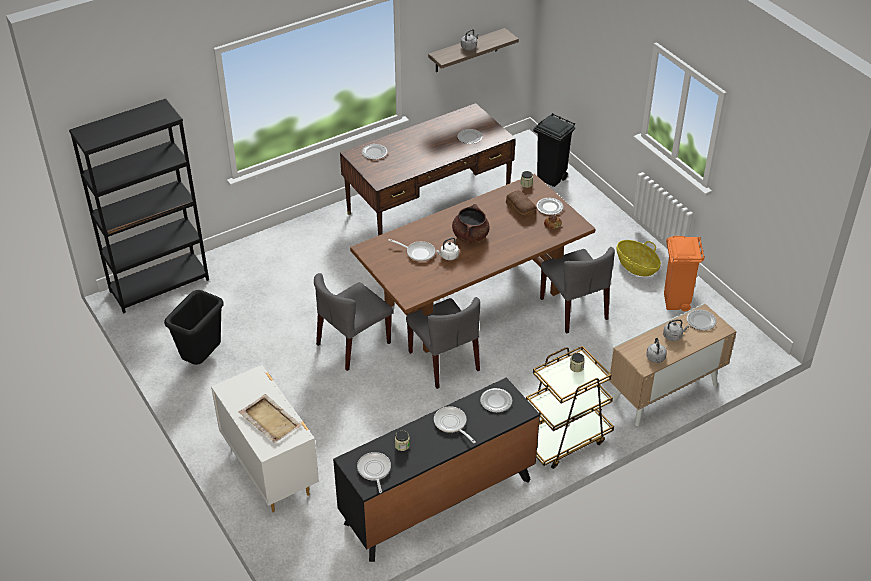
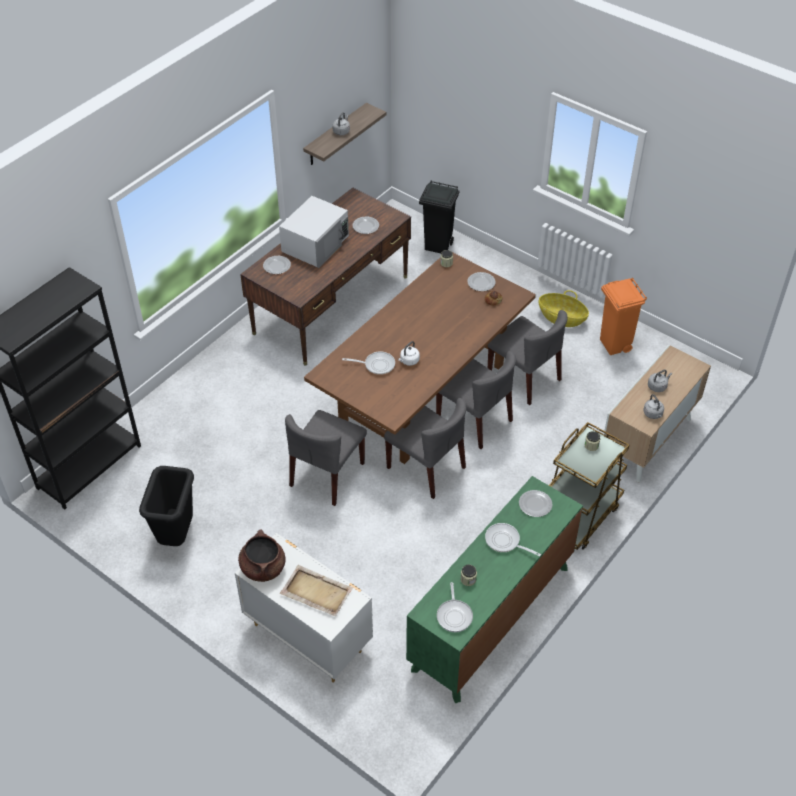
camera: 20 degrees left, 5 degrees up
black dresser [333,377,540,562] -> green dresser [406,476,583,703]
frying pan [357,452,391,493] -> frying pan turned 150 degrees counterclockwise [437,582,473,632]
brown cooking pot [452,204,490,243] -> brown cooking pot moved to [238,529,286,582]
bread [506,190,536,220] -> none
plate [687,309,717,330] -> none
none -> white microwave [279,196,349,268]
none -> grey chair [436,351,516,449]

